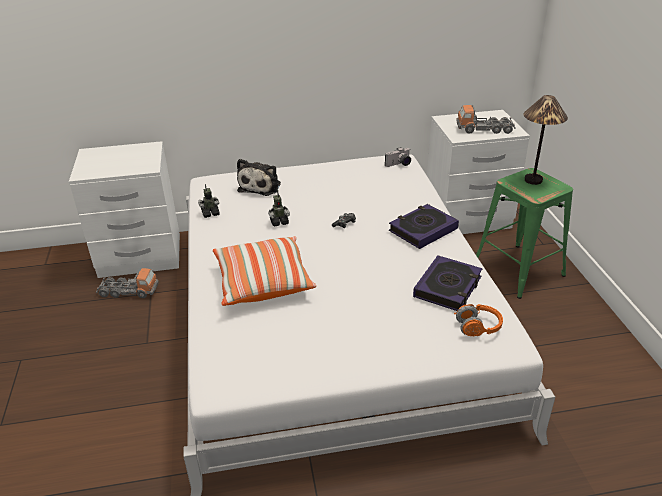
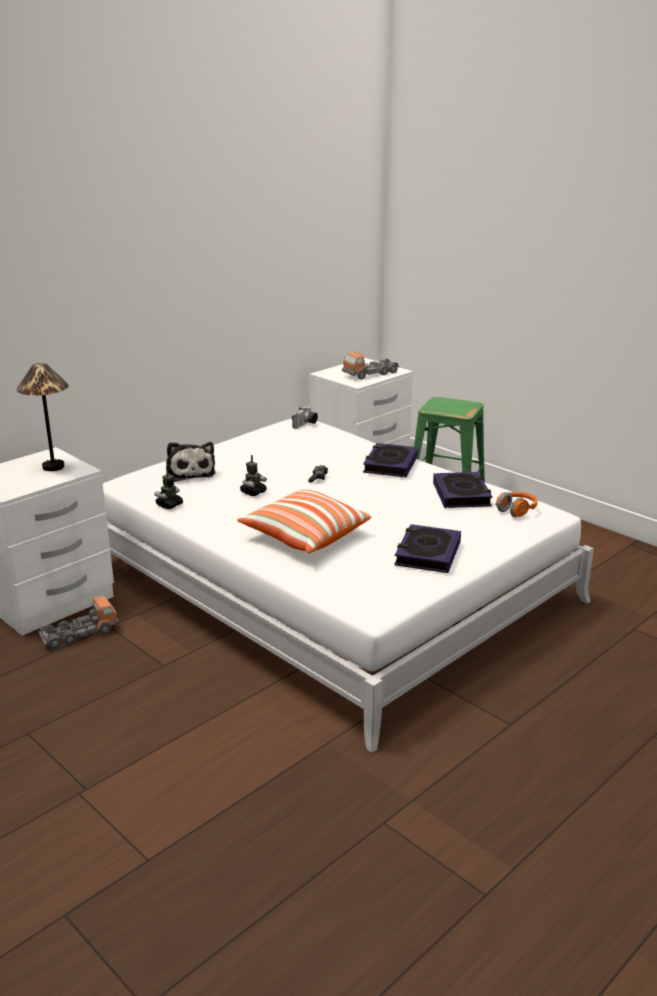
camera: 35 degrees left, 10 degrees down
table lamp [524,95,568,185] -> table lamp moved to [16,363,69,471]
none -> book [394,524,461,573]

